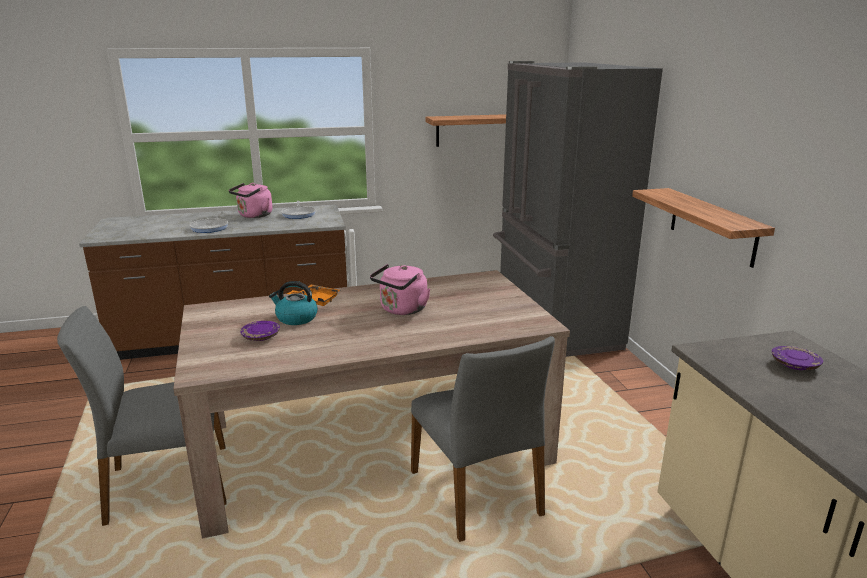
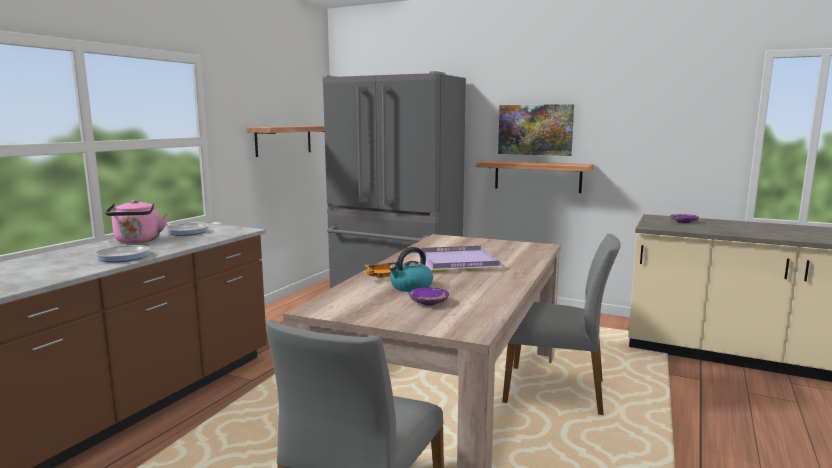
camera: 50 degrees left, 10 degrees down
pink kettle [370,264,431,315] -> purple tray [417,246,505,272]
none -> picture [498,104,574,156]

